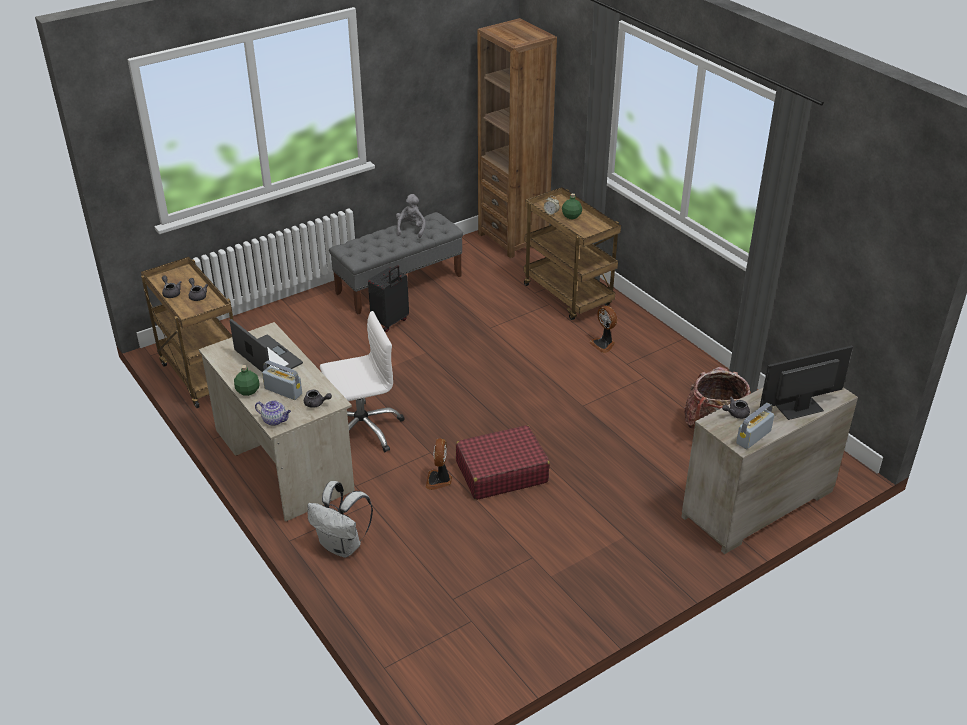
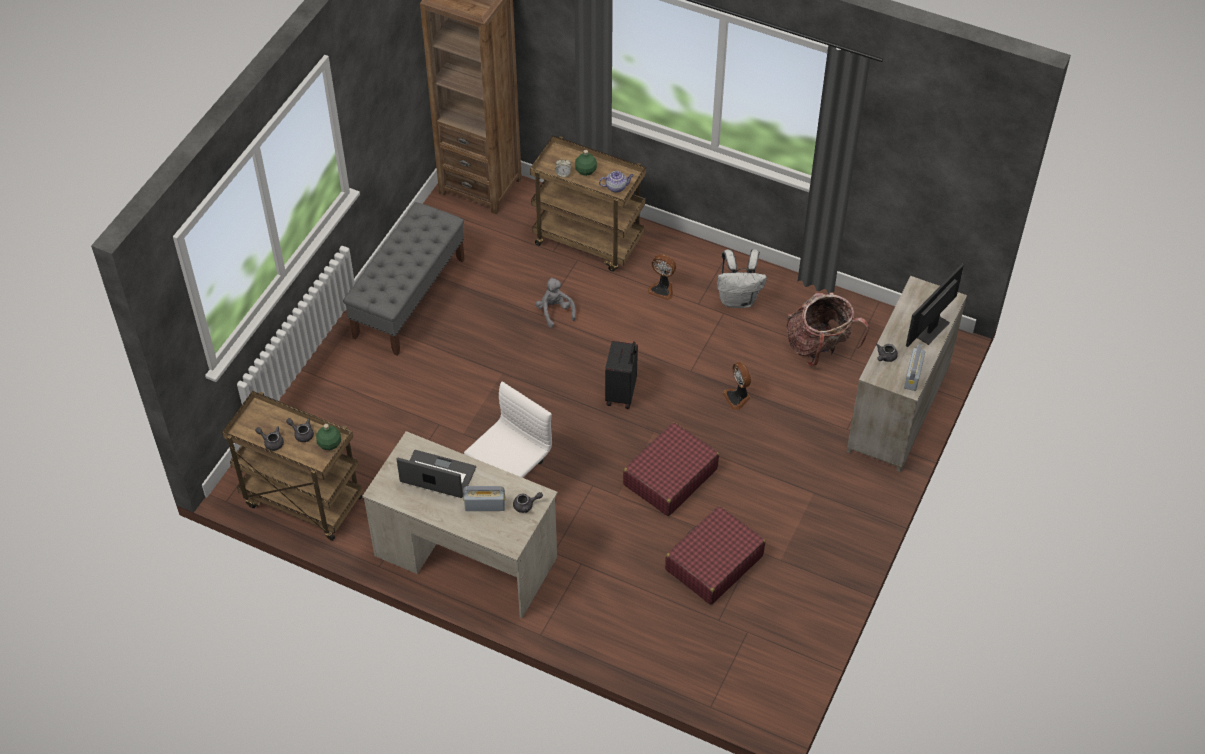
camera: 30 degrees left, 15 degrees up
green bottle [234,365,260,396] -> green bottle moved to [316,424,341,450]
teapot [255,400,291,426] -> teapot moved to [599,171,634,193]
white backpack [308,481,373,558] -> white backpack moved to [717,249,767,308]
black suitcase [368,265,409,332] -> black suitcase moved to [605,341,638,409]
grey plush toy [396,194,426,238] -> grey plush toy moved to [535,277,576,328]
fan [426,438,452,490] -> fan moved to [723,362,751,410]
none -> red suitcase [665,506,765,605]

